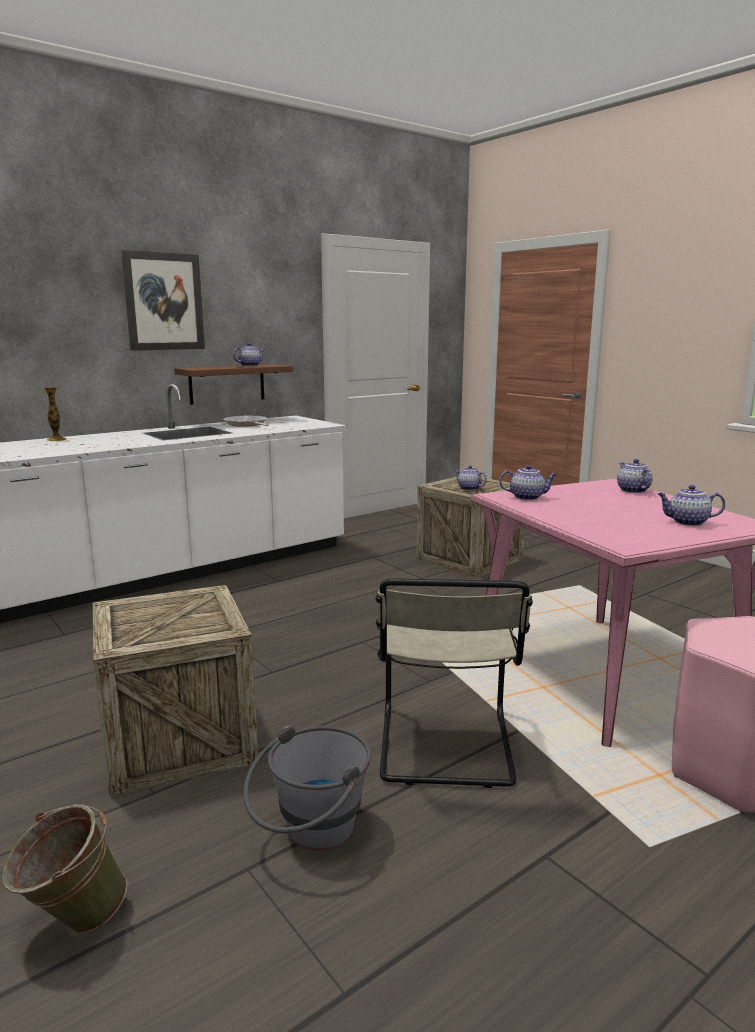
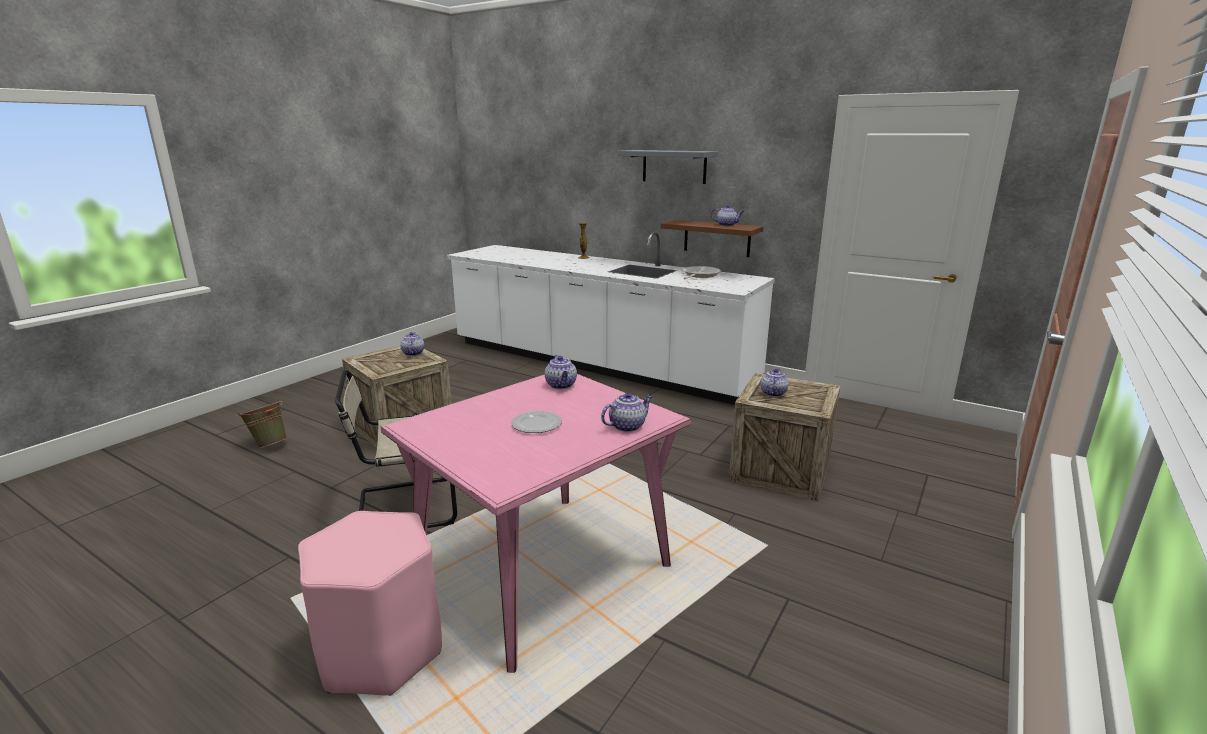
camera: 70 degrees right, 5 degrees up
picture [121,250,205,351] -> grey shelf [618,150,718,184]
grey bucket [243,725,371,850] -> none
teapot [658,485,725,526] -> teapot moved to [400,332,424,356]
none -> plate [511,411,562,433]

